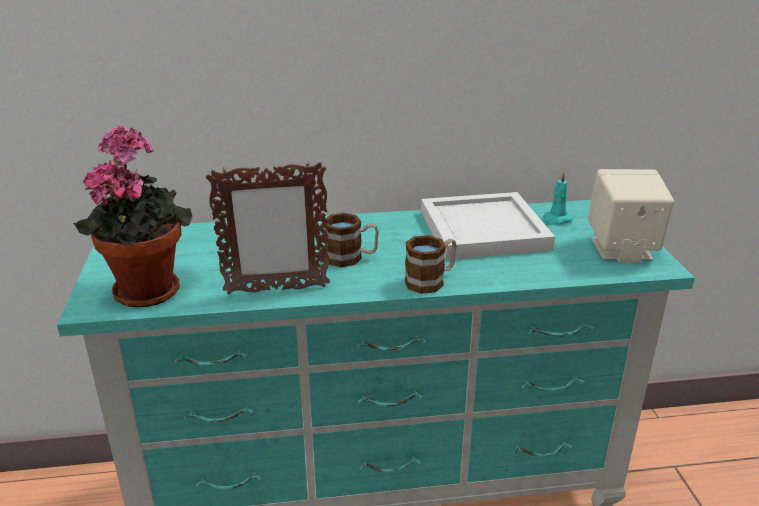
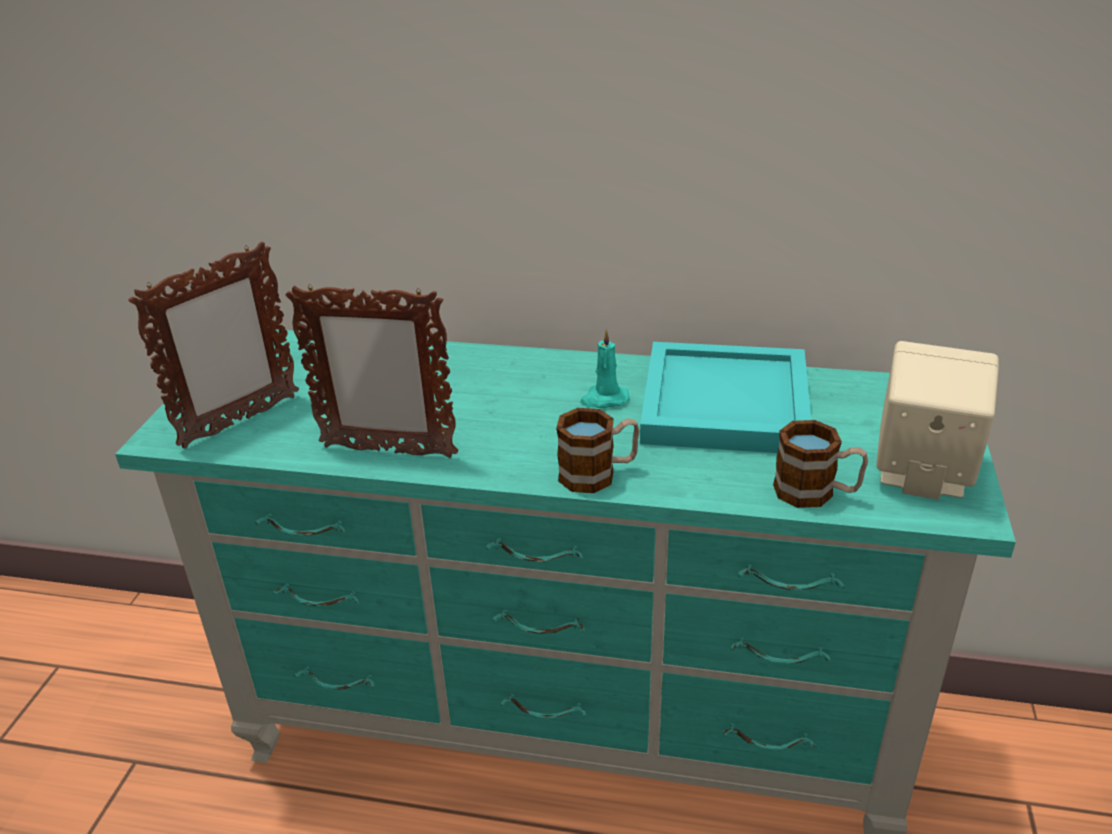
camera: 20 degrees right, 5 degrees up
potted plant [73,125,193,307] -> picture frame [129,242,299,449]
mug [324,213,379,267] -> mug moved to [773,420,868,508]
white tray [421,192,555,260] -> turquoise tray [640,342,811,453]
turquoise candle [543,171,573,225] -> turquoise candle moved to [580,329,629,408]

